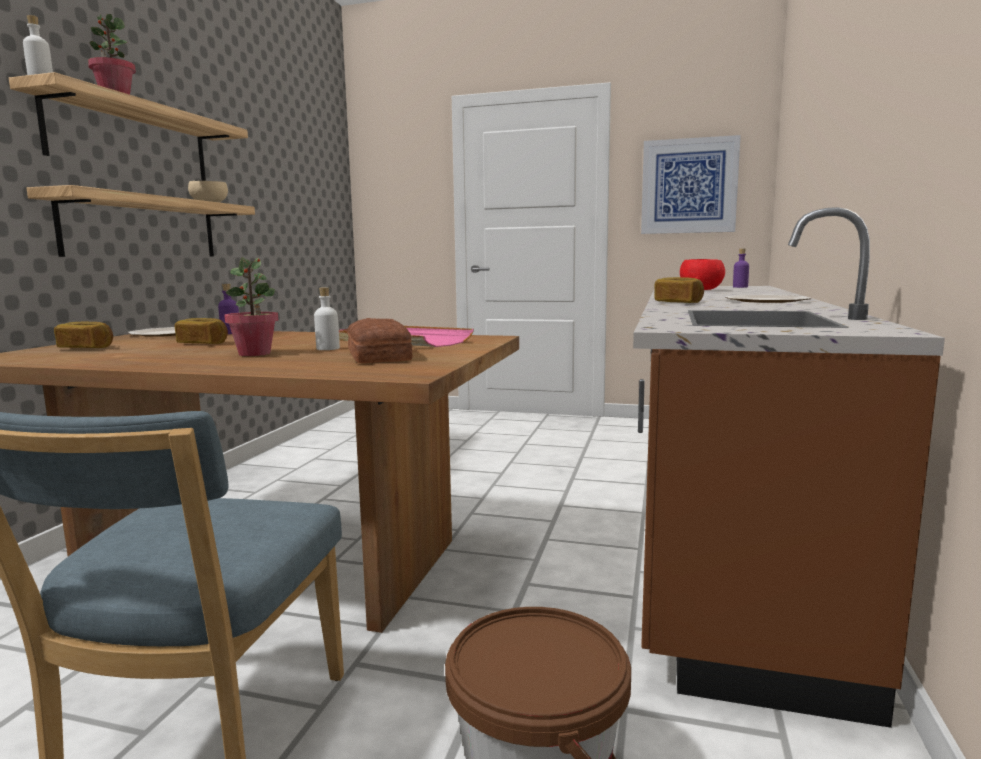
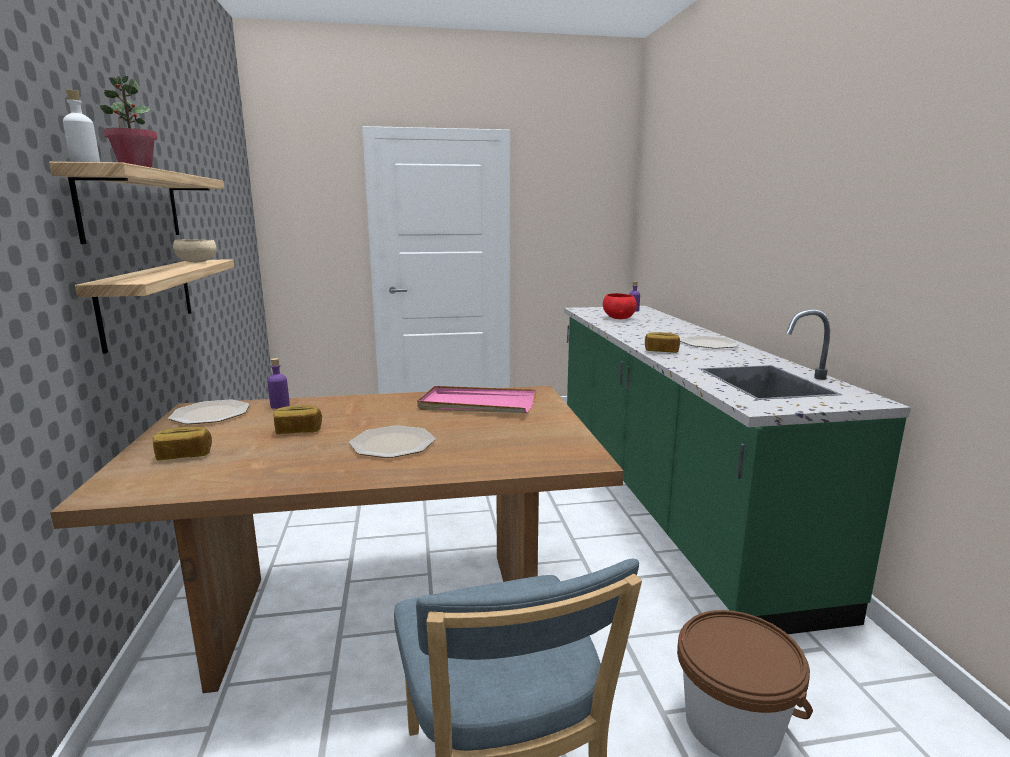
camera: 25 degrees left, 5 degrees up
potted plant [224,257,278,356] -> plate [349,425,435,458]
white bottle [314,287,340,350] -> none
bread [347,318,412,363] -> none
brown counter [633,207,945,728] -> green counter [564,306,911,634]
picture [641,135,741,234] -> none

